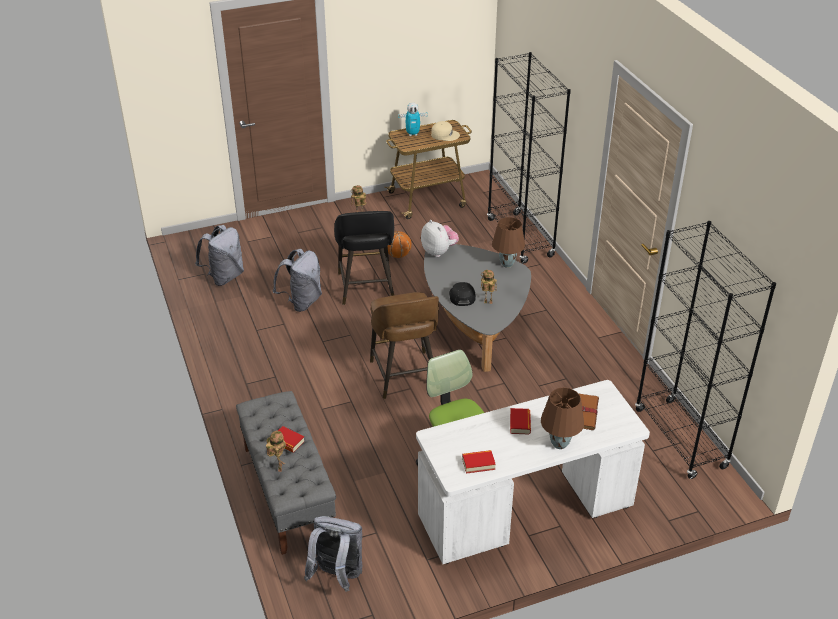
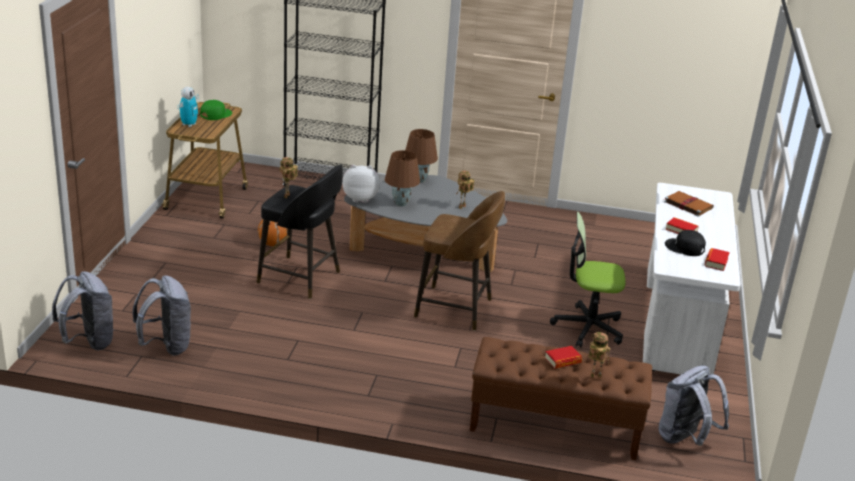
camera: 60 degrees left, 10 degrees down
grey bench [236,391,336,555] -> brown bench [470,337,652,460]
grey backpack [273,249,322,312] -> grey backpack moved to [52,271,114,350]
beige cap [431,121,460,141] -> green cap [200,100,232,120]
black cap [449,282,476,306] -> black cap moved to [665,230,706,256]
brown table lamp [541,387,584,449] -> brown table lamp moved to [385,150,420,206]
black bookcase [635,221,776,479] -> none

